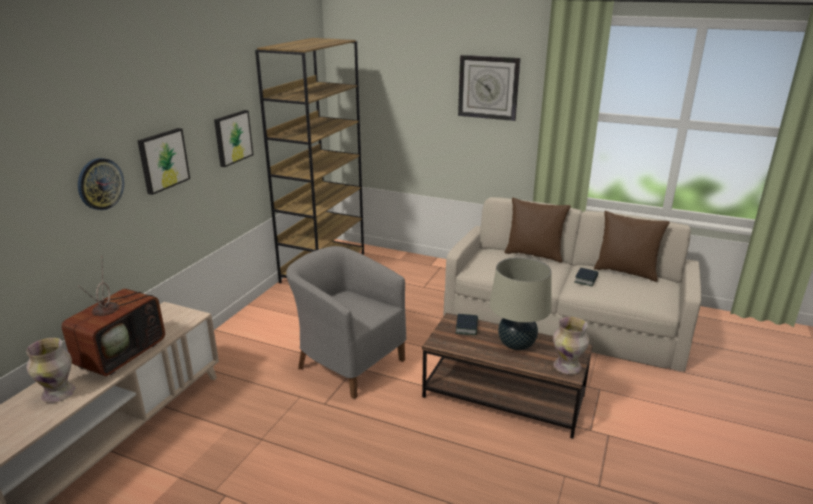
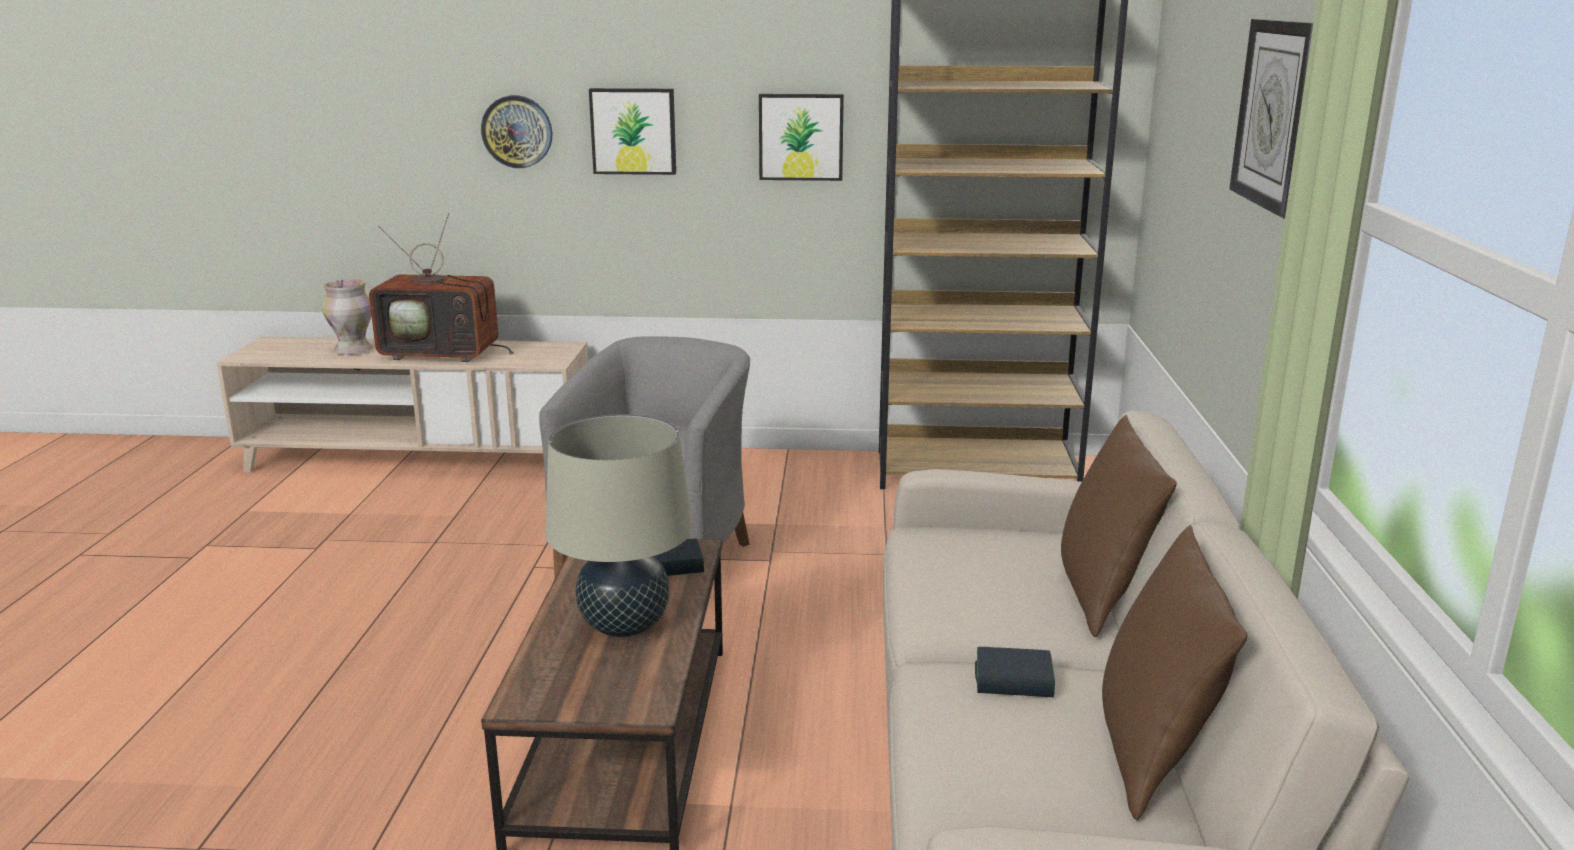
camera: 70 degrees right, 5 degrees down
vase [553,317,589,374] -> none

